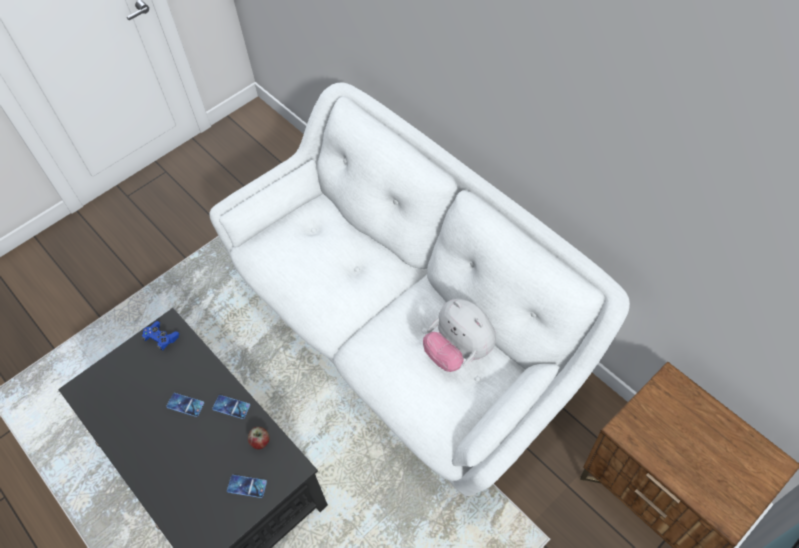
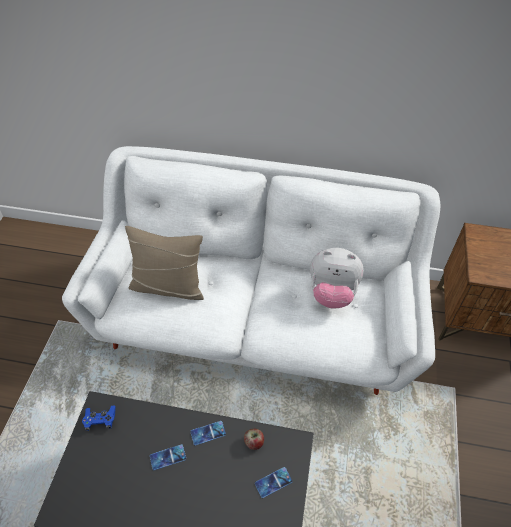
camera: 40 degrees left, 5 degrees down
none -> beige pillow [125,226,204,300]

